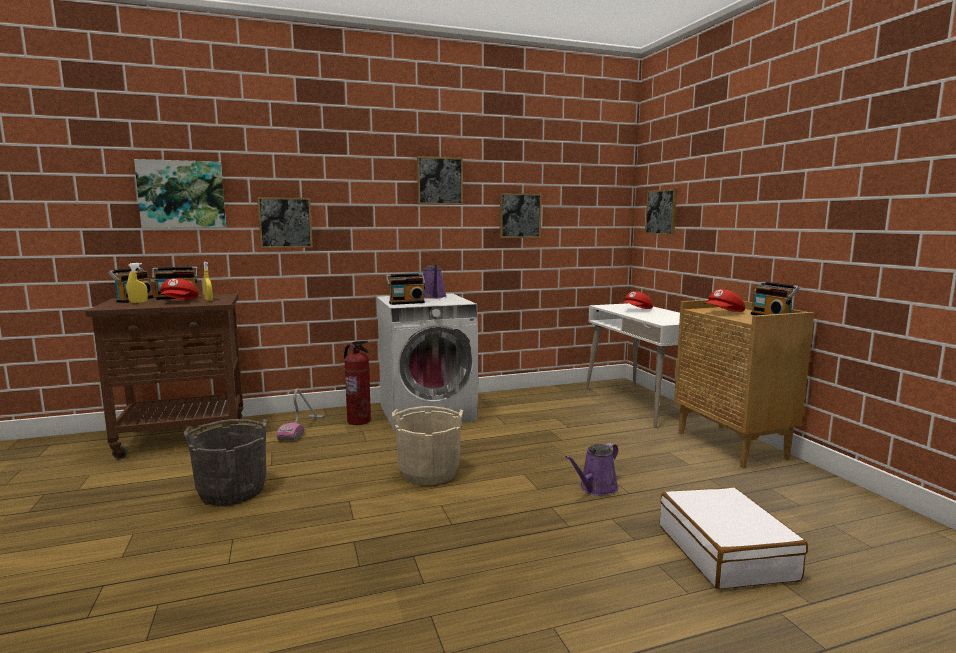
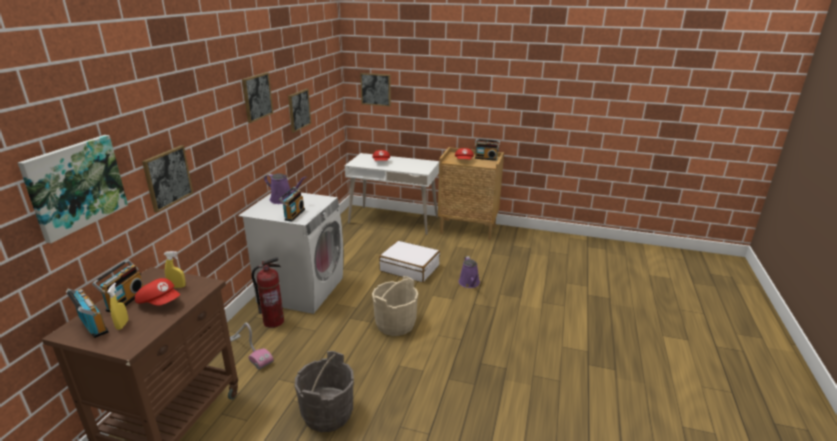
camera: 55 degrees left, 15 degrees up
white suitcase [660,487,808,589] -> white suitcase moved to [379,241,440,282]

